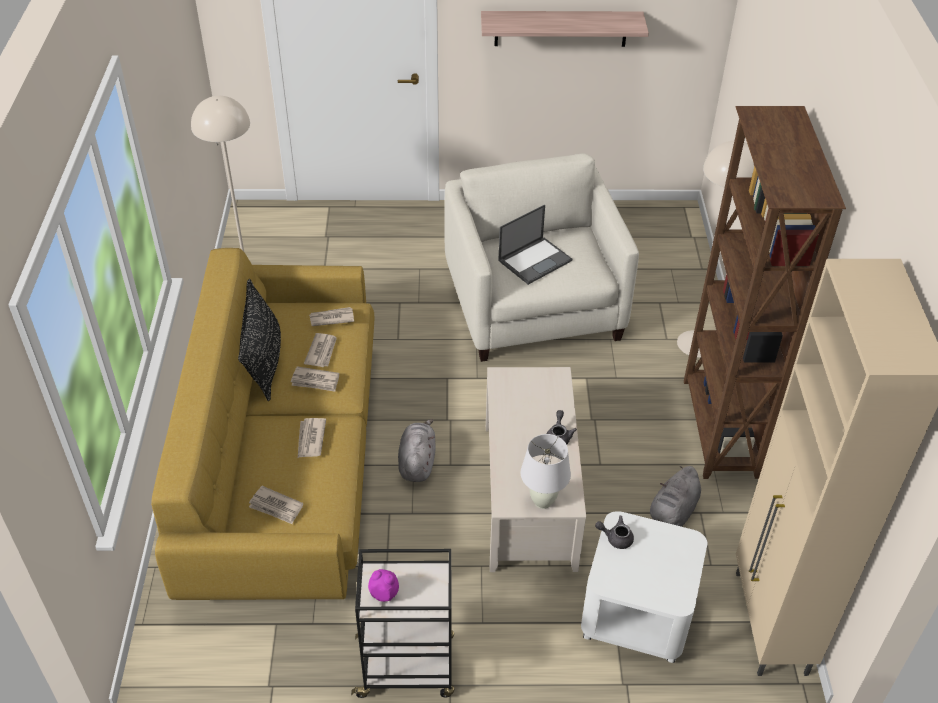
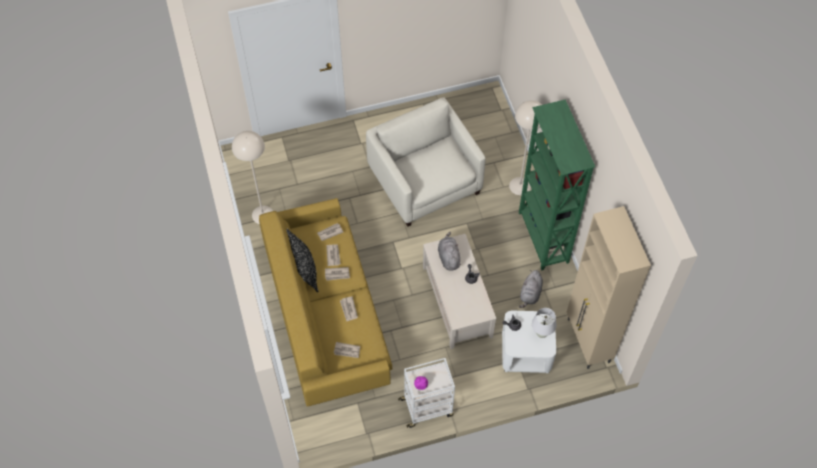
camera: 15 degrees left, 15 degrees up
black cart [351,549,454,698] -> white cart [398,358,455,428]
grey plush toy [398,419,436,482] -> grey plush toy moved to [438,232,461,271]
shelf [481,11,649,47] -> none
laptop [498,204,572,285] -> none
white table lamp [521,434,571,509] -> white table lamp moved to [532,308,556,338]
brown bookcase [684,106,846,479] -> green bookcase [519,99,595,270]

